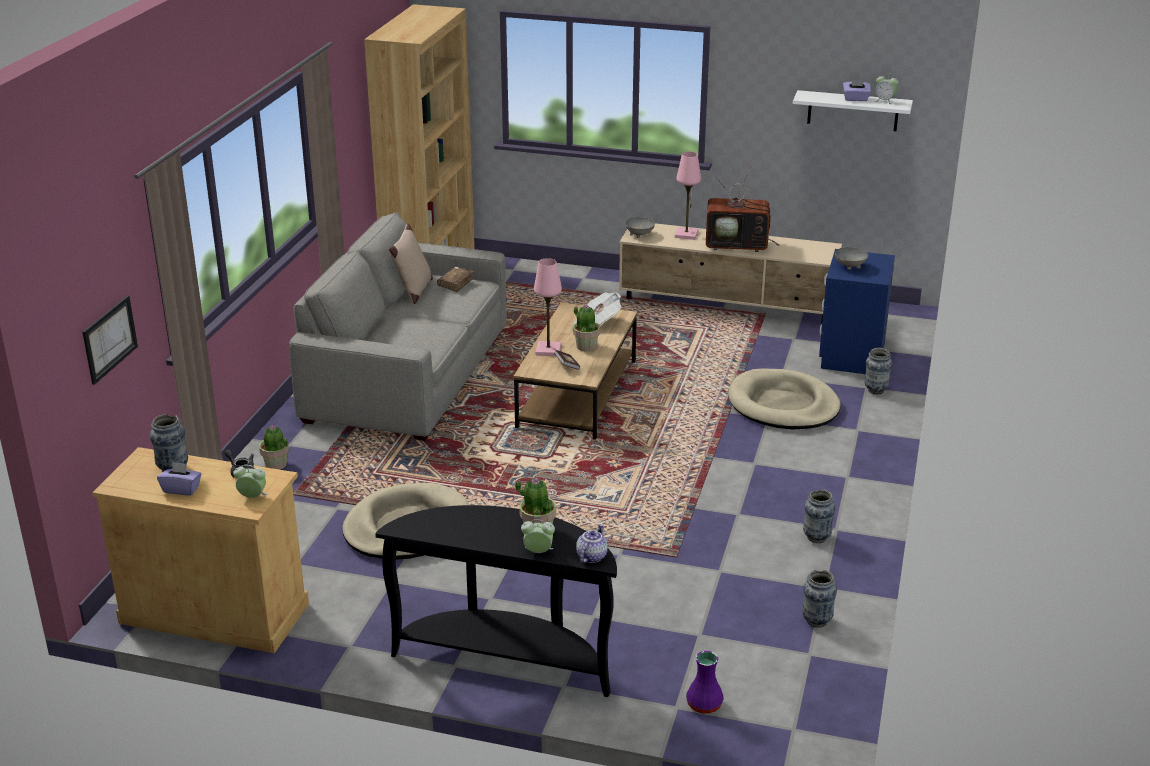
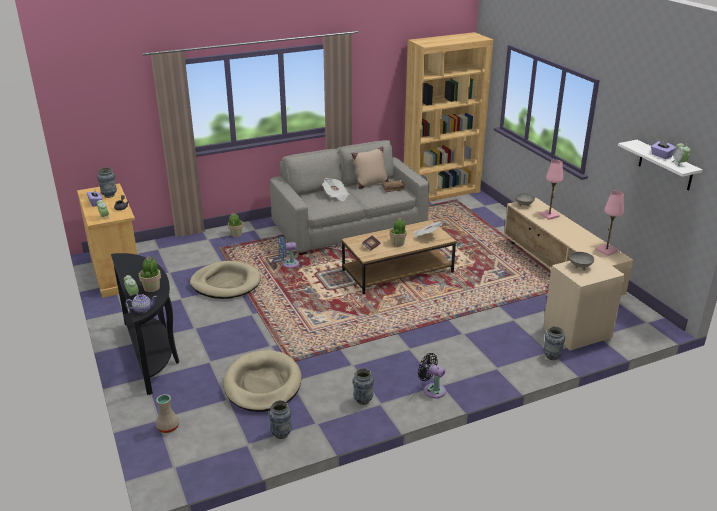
camera: 50 degrees right, 0 degrees up
picture [82,296,138,385] -> none
pink table lamp [534,258,562,356] -> pink table lamp moved to [596,191,624,256]
purple vase [686,651,724,714] -> beige vase [156,394,179,433]
television [706,166,779,252] -> none
beige dog bed [728,368,841,430] -> beige dog bed moved to [224,350,301,412]
blue nightstand [819,249,895,374] -> beige nightstand [544,254,625,351]
none -> blue fan [278,236,299,268]
none -> newspaper [322,178,350,201]
none -> black fan [418,353,446,398]

